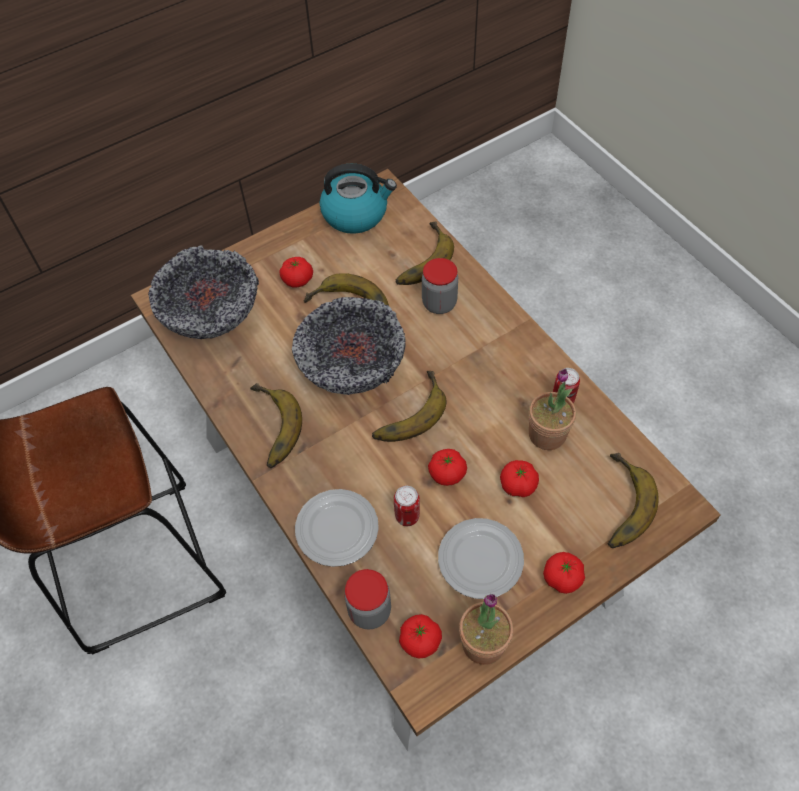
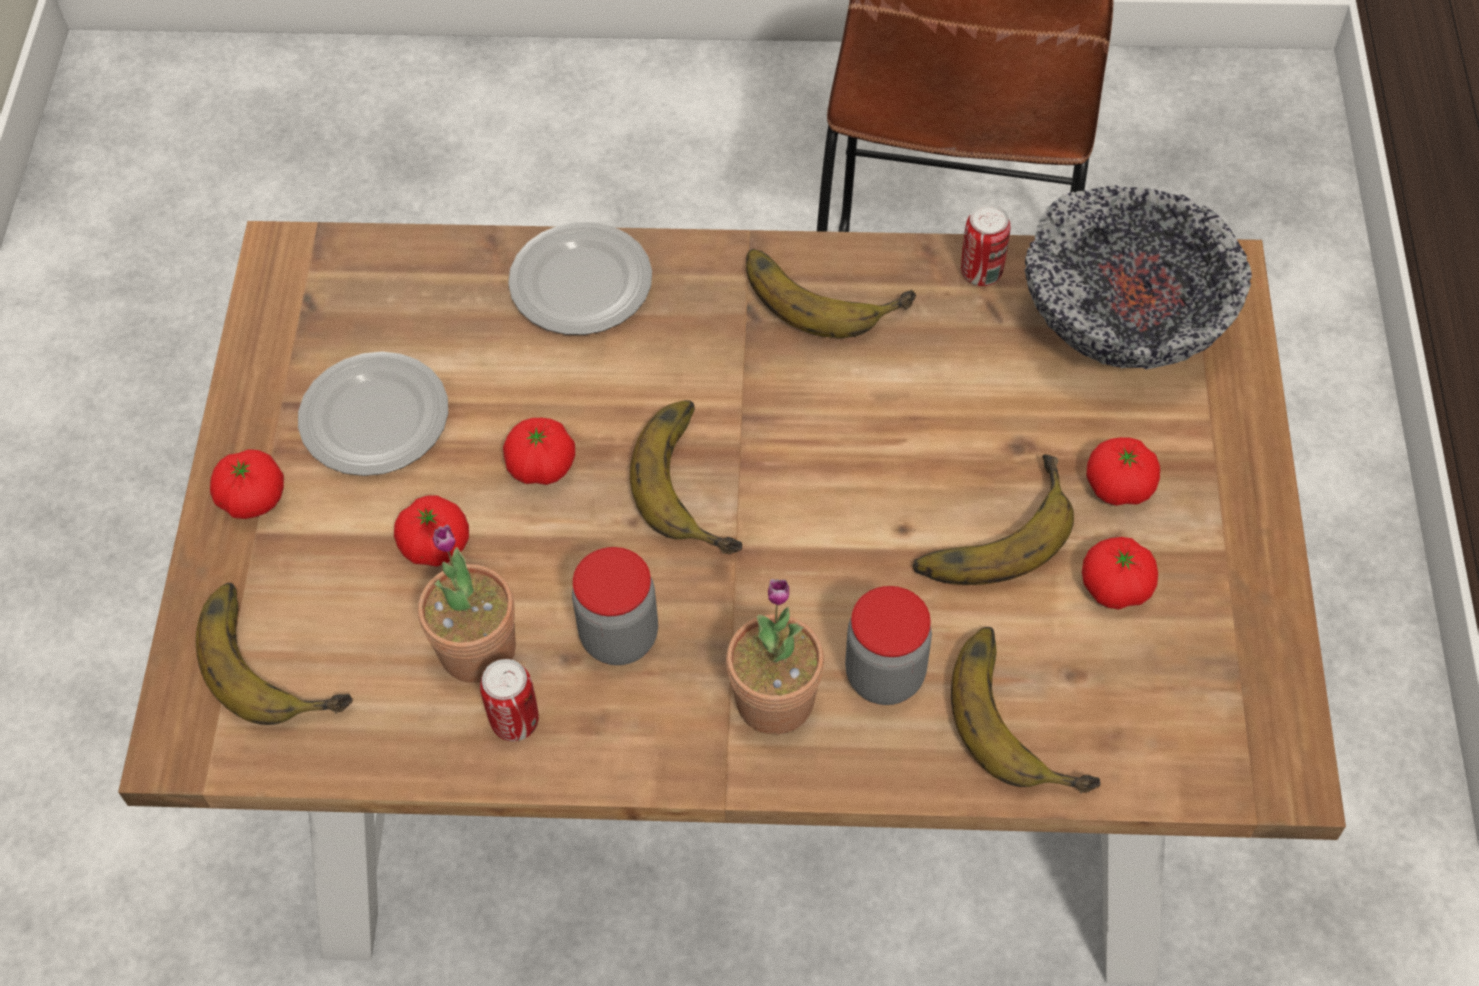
camera: 125 degrees right, 0 degrees up
bowl [292,297,406,395] -> none
kettle [320,164,397,234] -> none
jar [344,569,391,629] -> jar moved to [572,547,658,665]
can [394,486,420,526] -> can moved to [961,204,1010,286]
tomato [399,614,442,659] -> tomato moved to [1082,537,1158,610]
potted plant [459,594,513,665] -> potted plant moved to [726,579,824,734]

